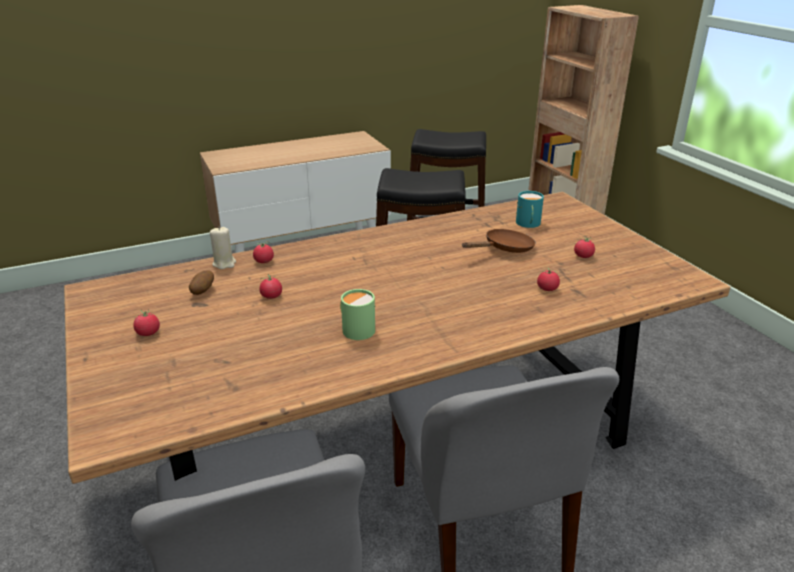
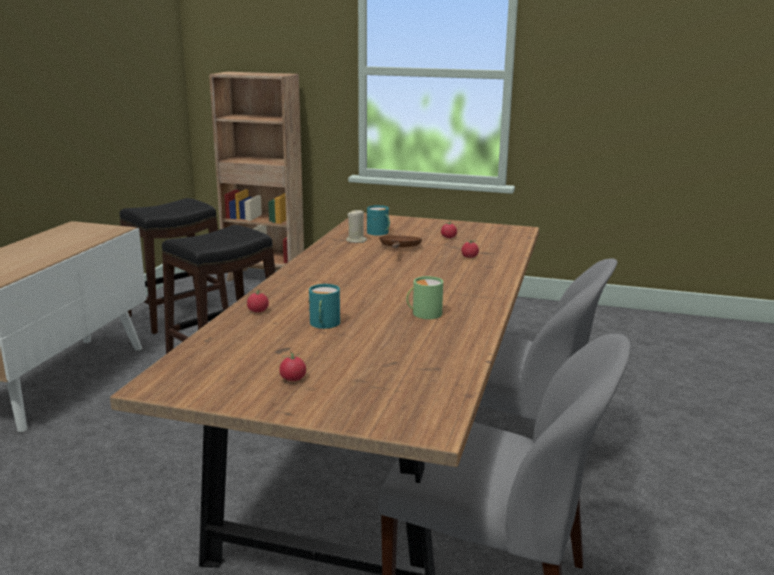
camera: 50 degrees left, 10 degrees down
potato [189,270,214,295] -> none
beige candle [210,226,236,269] -> beige candle moved to [346,210,367,243]
tomato [259,274,282,299] -> turquoise mug [308,284,340,329]

